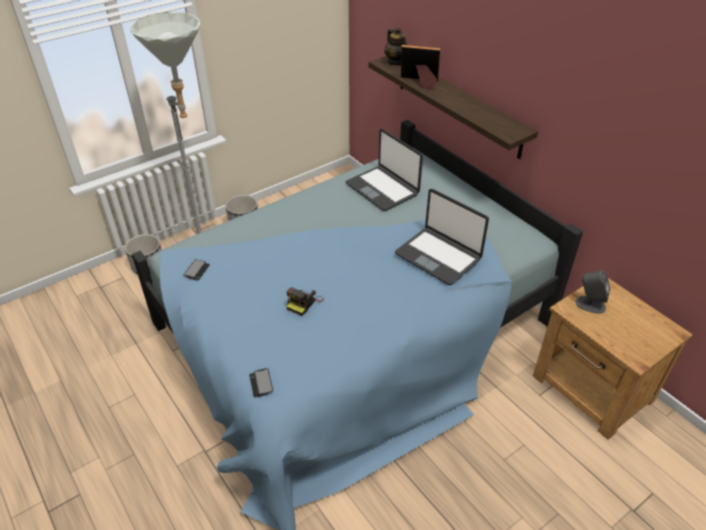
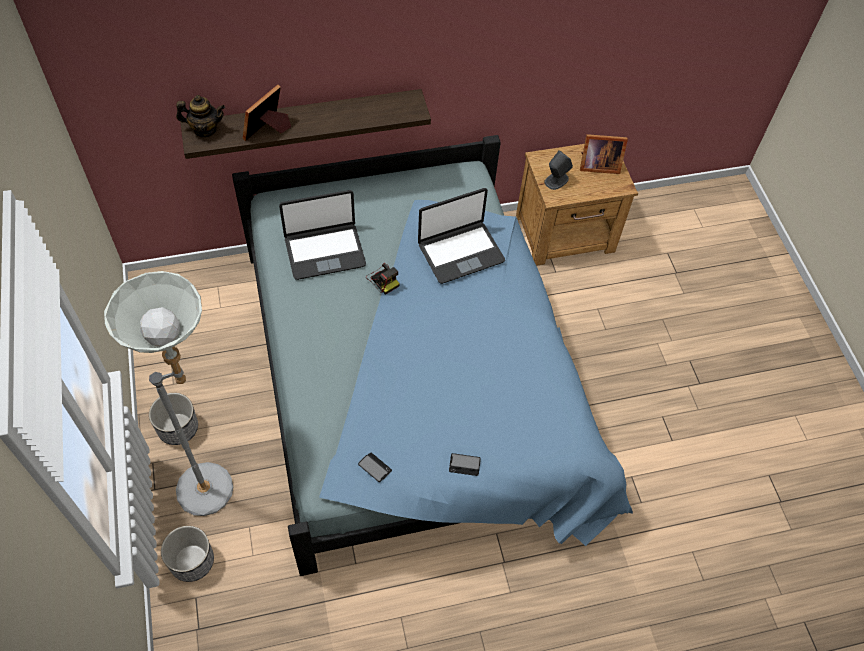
camera: 70 degrees left, 15 degrees up
phone [249,368,273,397] -> phone moved to [449,453,481,476]
camera [286,287,324,316] -> camera moved to [366,263,400,295]
none -> picture frame [580,134,628,174]

